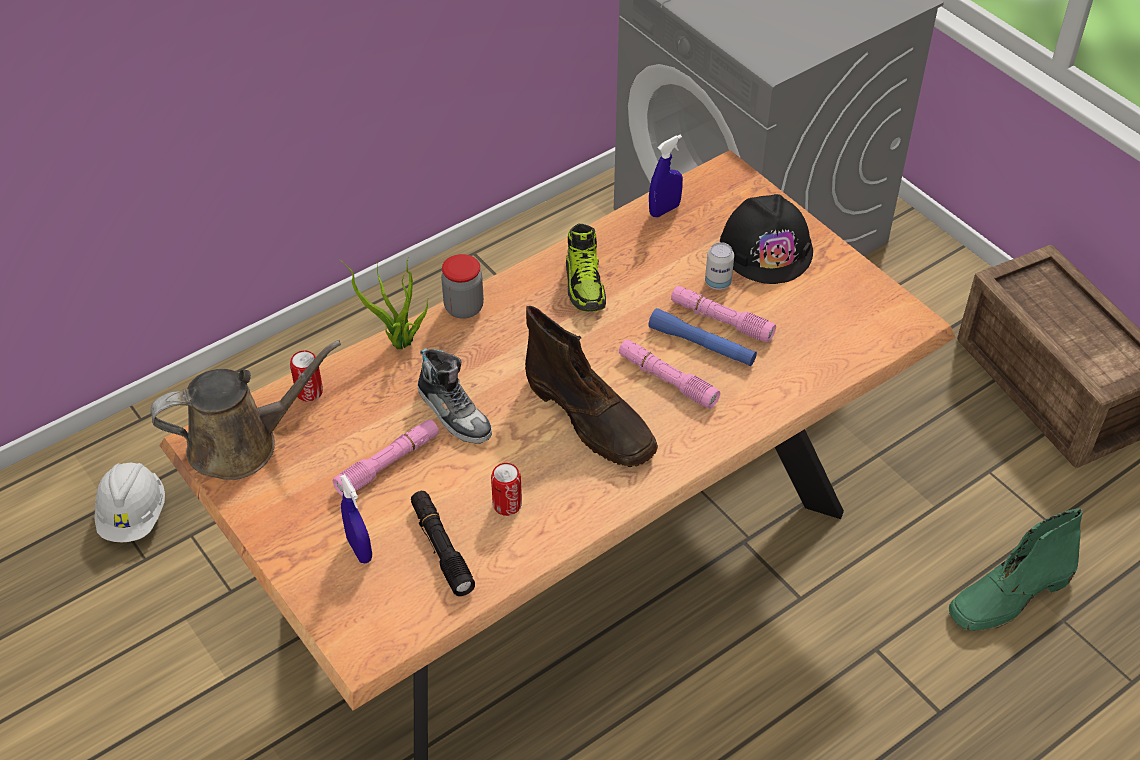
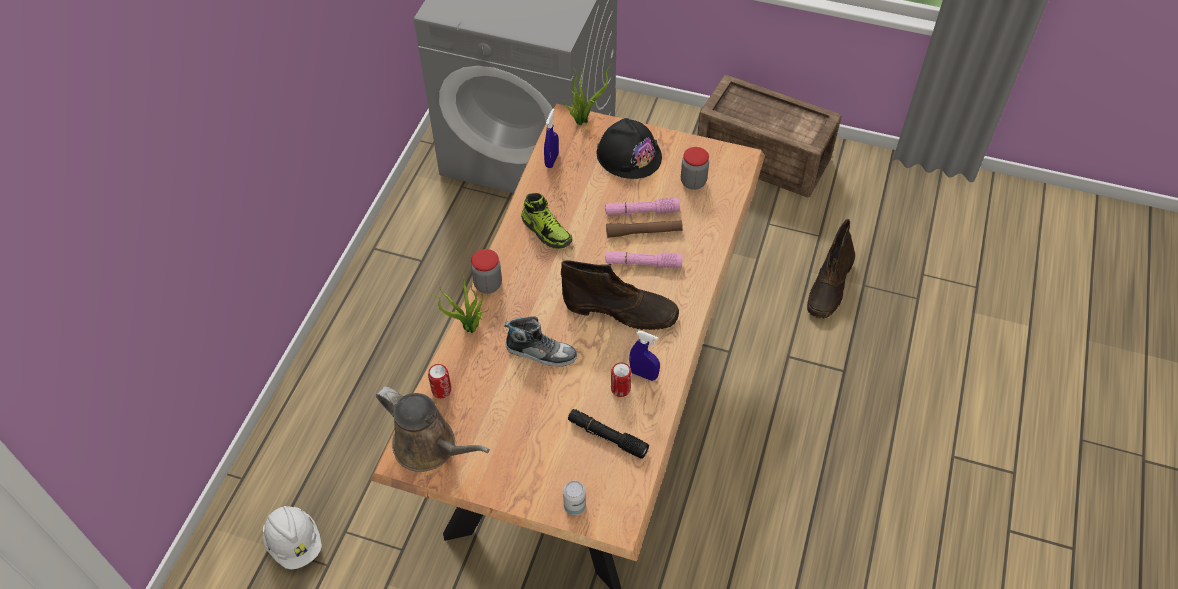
camera: 35 degrees left, 5 degrees up
brown watering can [150,340,341,480] -> brown watering can turned 90 degrees clockwise [376,386,490,472]
pink flashlight [333,419,439,496] -> none
blue spray bottle [340,474,372,563] -> blue spray bottle moved to [629,331,660,381]
blue flashlight [648,308,757,366] -> brown flashlight [606,220,683,238]
can [705,242,734,290] -> can moved to [563,481,586,515]
green boot [949,508,1083,631] -> brown boot [807,219,855,319]
none -> potted plant [564,62,614,125]
none -> jar [681,147,709,189]

